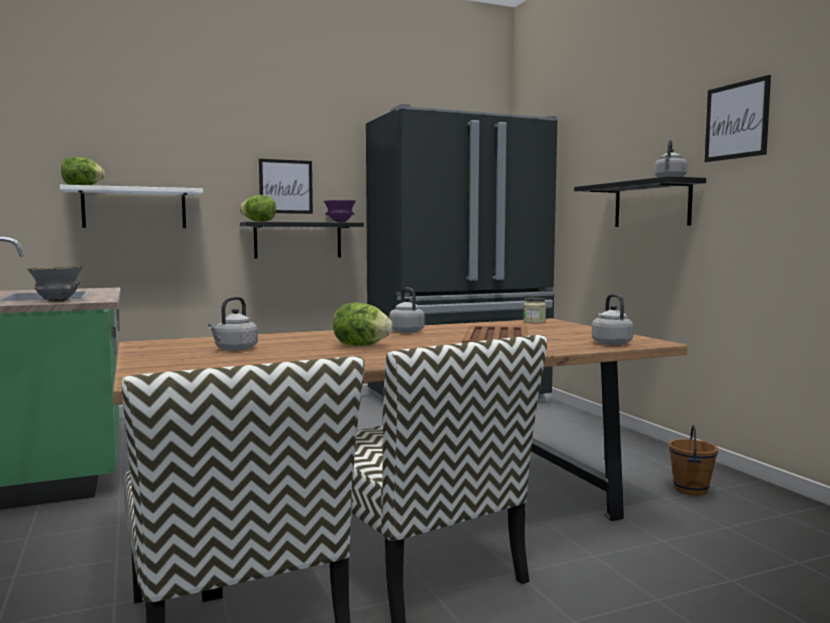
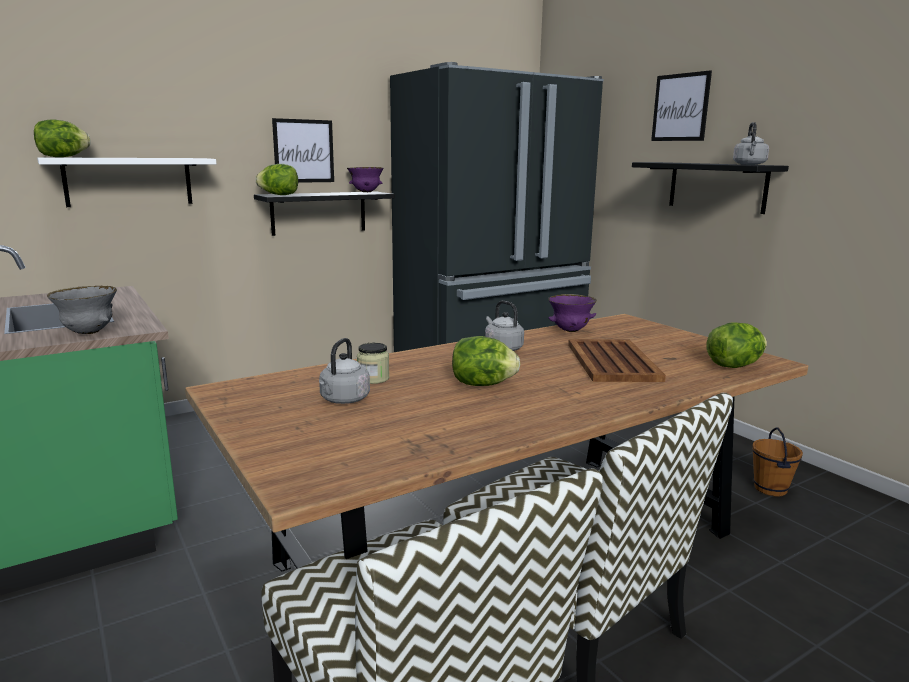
camera: 10 degrees left, 10 degrees up
jar [523,298,546,323] -> jar moved to [357,343,389,384]
grey kettle [592,294,634,345] -> lettuce [706,322,767,368]
picture [705,75,771,162] -> picture moved to [651,70,712,141]
none -> purple bowl [548,294,597,332]

